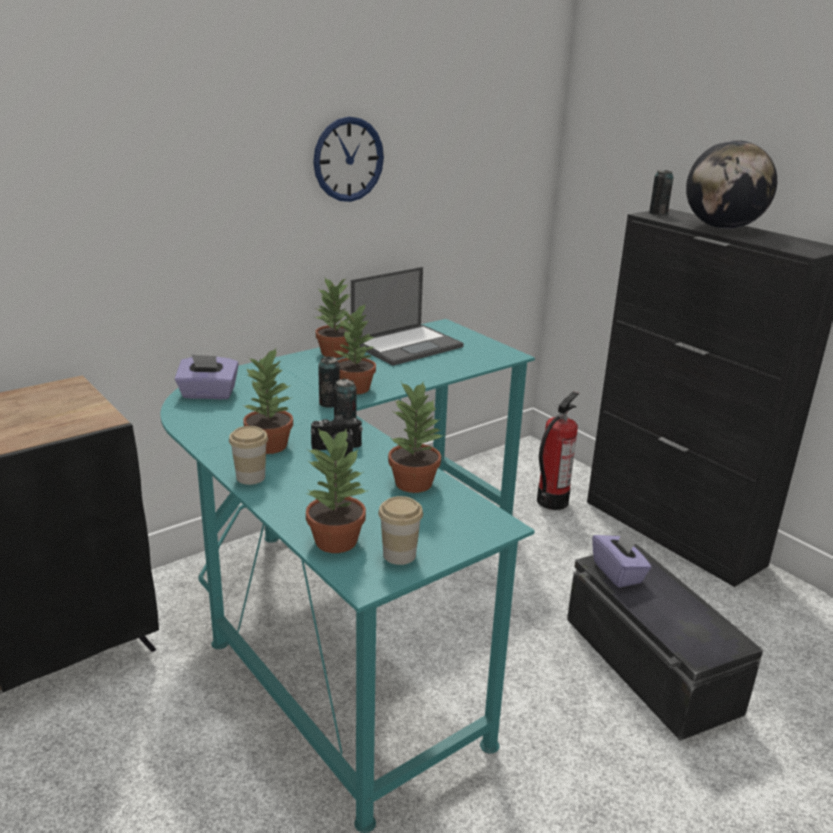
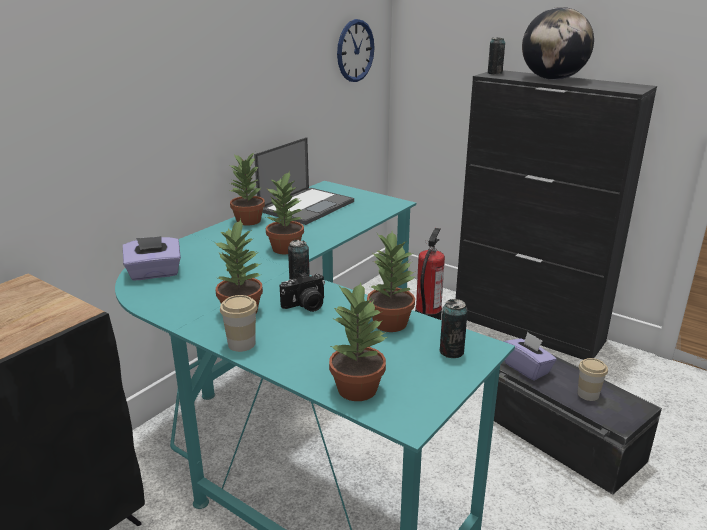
camera: 15 degrees left, 0 degrees up
wall clock [313,116,384,202] -> wall clock moved to [337,19,374,82]
can [318,356,340,408] -> can moved to [440,299,468,358]
cup [378,496,423,565] -> cup moved to [578,358,608,401]

